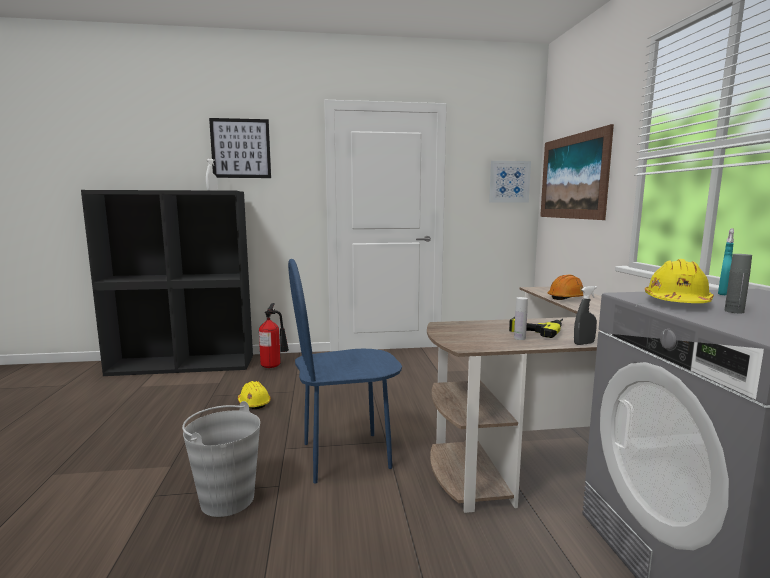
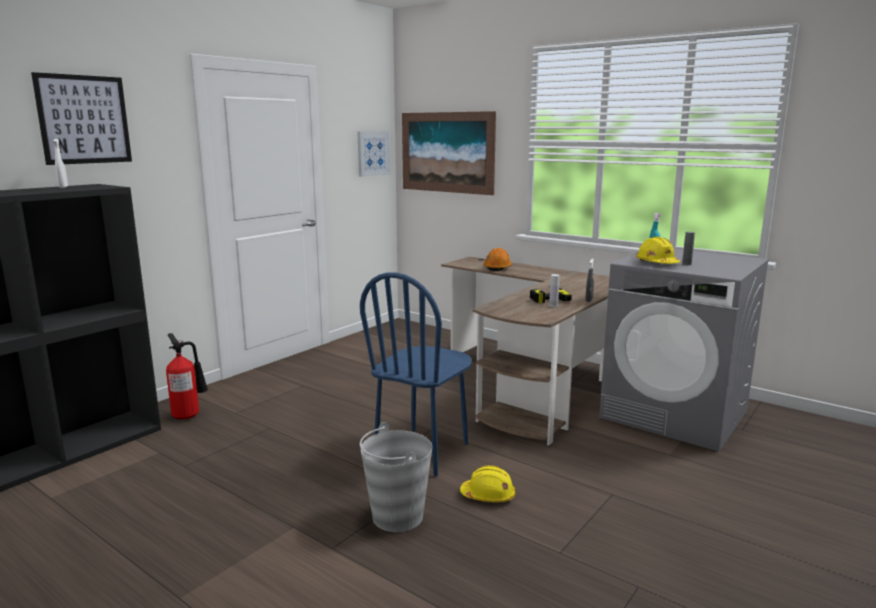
camera: 45 degrees left, 5 degrees up
yellow hard hat [238,381,271,409] -> yellow hard hat moved to [460,465,516,502]

